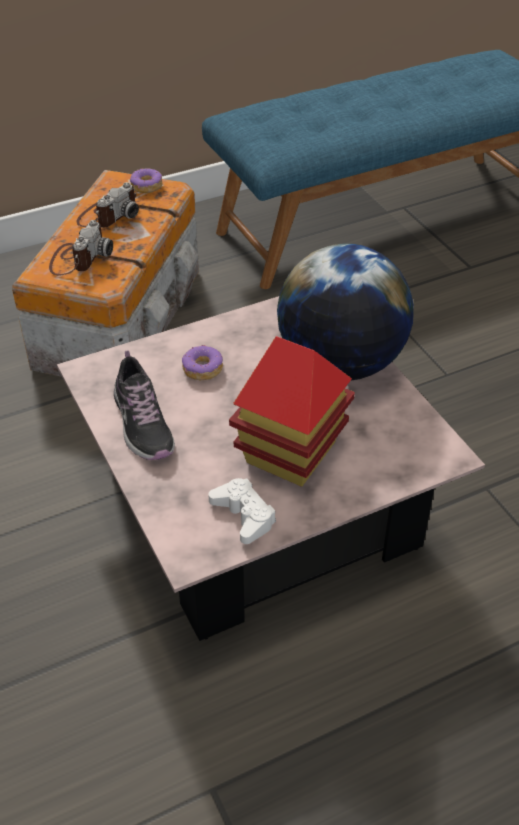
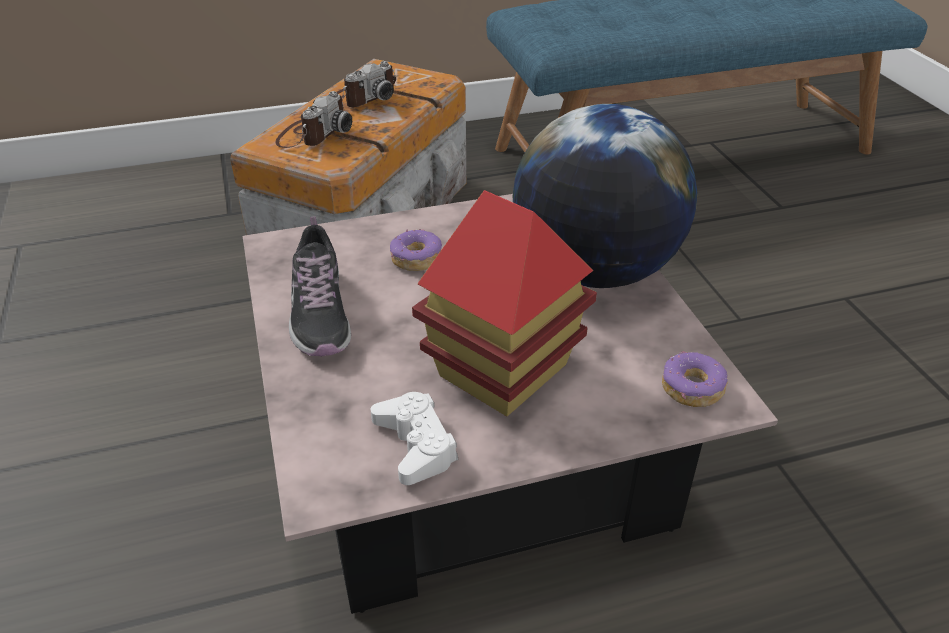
camera: 10 degrees right, 5 degrees down
donut [130,168,163,193] -> donut moved to [662,351,728,407]

